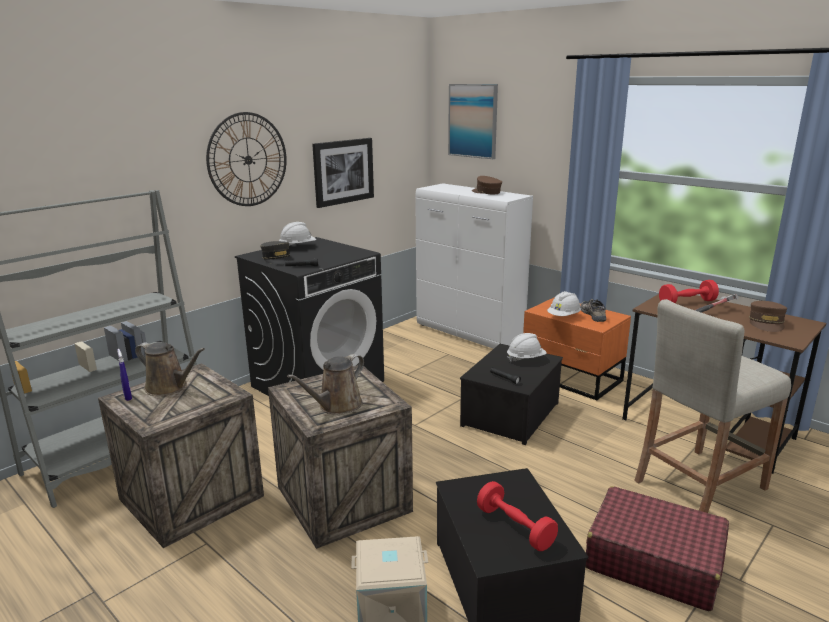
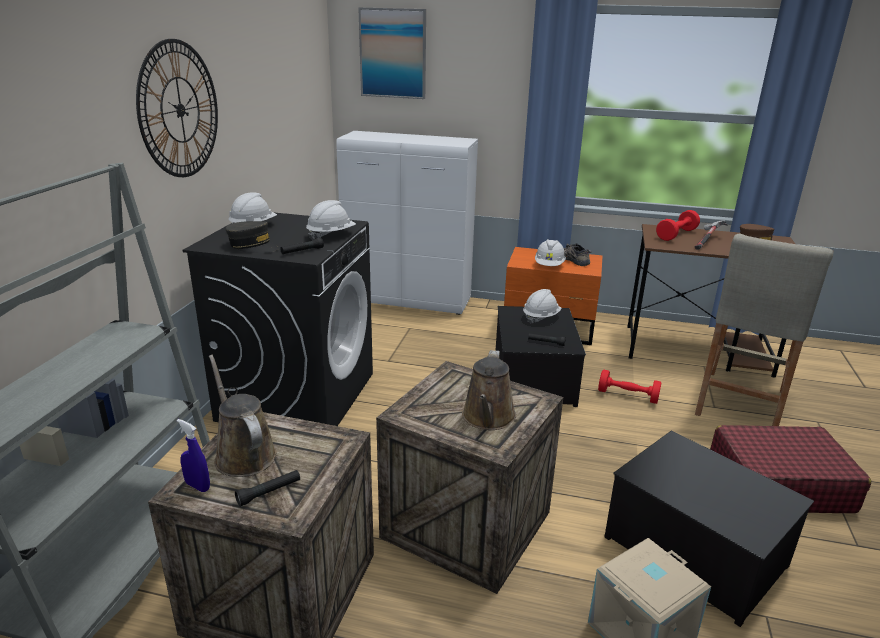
camera: 30 degrees left, 5 degrees up
brown watering can [135,342,205,396] -> brown watering can turned 120 degrees counterclockwise [209,355,277,477]
picture [312,138,374,208] -> none
brown cap [472,176,502,194] -> none
red dumbbell [477,481,558,551] -> red dumbbell moved to [598,369,662,404]
none -> black flashlight [235,470,300,507]
none -> white hard hat [306,200,356,240]

